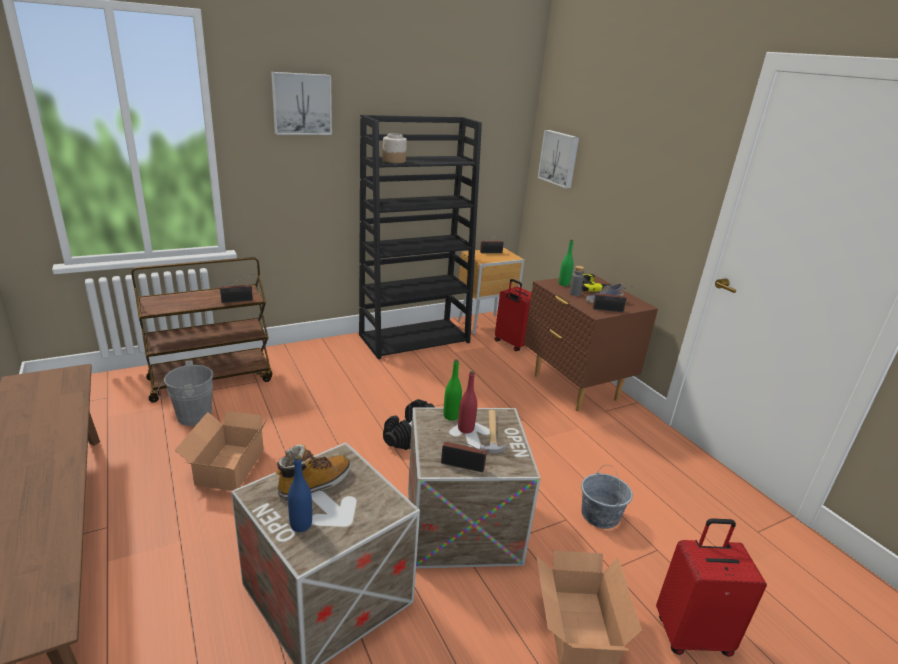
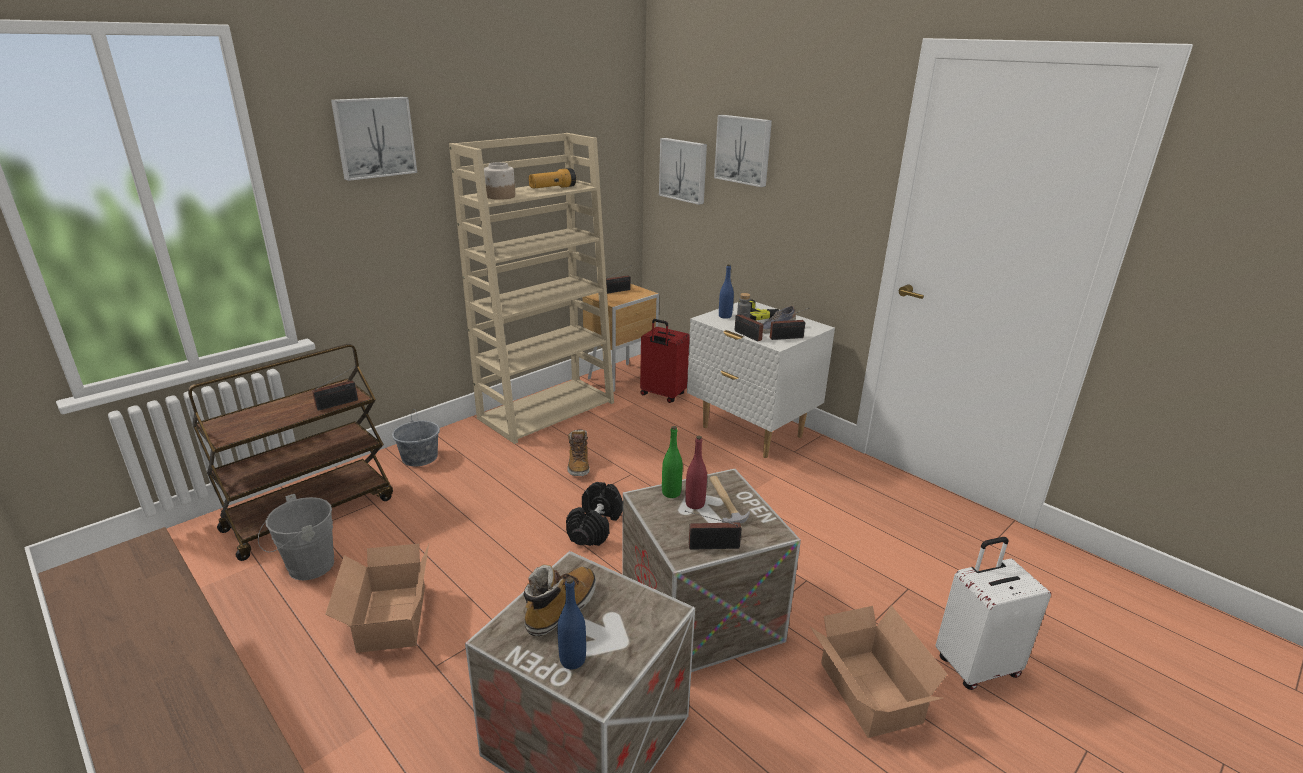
camera: 15 degrees left, 0 degrees up
black bookcase [359,115,482,359] -> beige bookcase [449,133,614,444]
brown nightstand [524,275,658,411] -> white nightstand [687,302,835,458]
green bottle [559,240,574,286] -> blue bottle [719,264,734,319]
grey bucket [581,465,633,529] -> grey bucket moved to [392,410,440,466]
red suitcase [656,518,767,657] -> white suitcase [935,537,1051,690]
none -> flashlight [529,168,576,188]
none -> boot [568,430,590,476]
none -> picture [714,115,772,187]
none -> radio [735,313,767,342]

